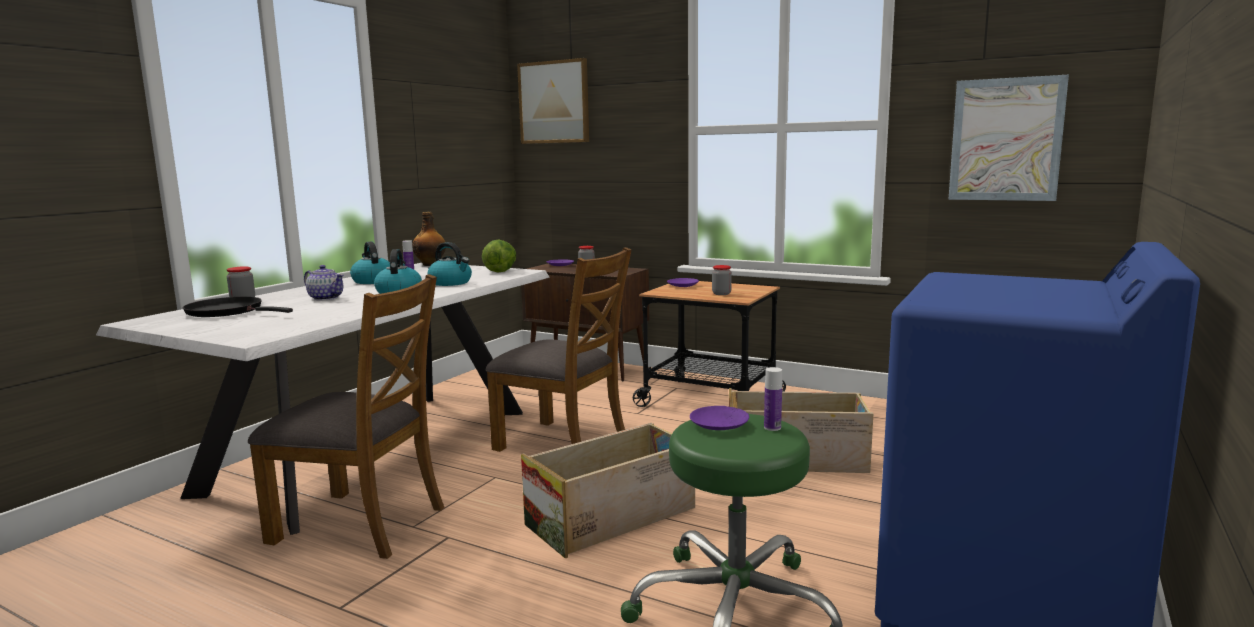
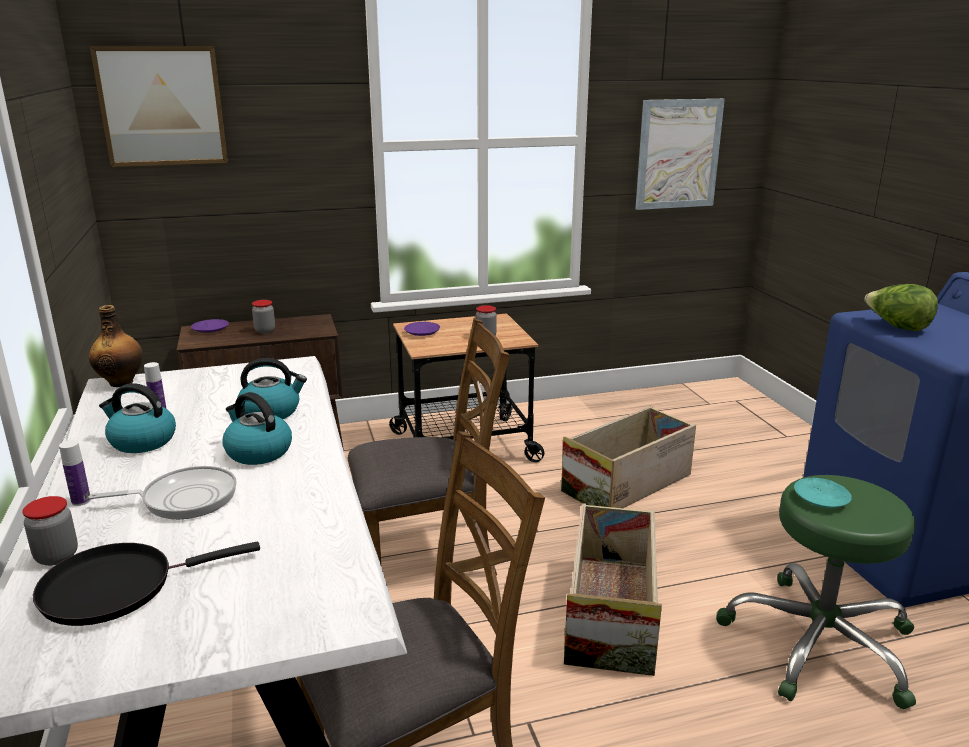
camera: 45 degrees left, 10 degrees up
teapot [304,265,344,301] -> frying pan [89,466,237,519]
lettuce [482,240,516,273] -> lettuce moved to [864,284,938,331]
purple plate [690,406,749,430] -> turquoise plate [794,478,852,508]
bottle [764,367,782,431] -> bottle moved to [59,440,91,506]

